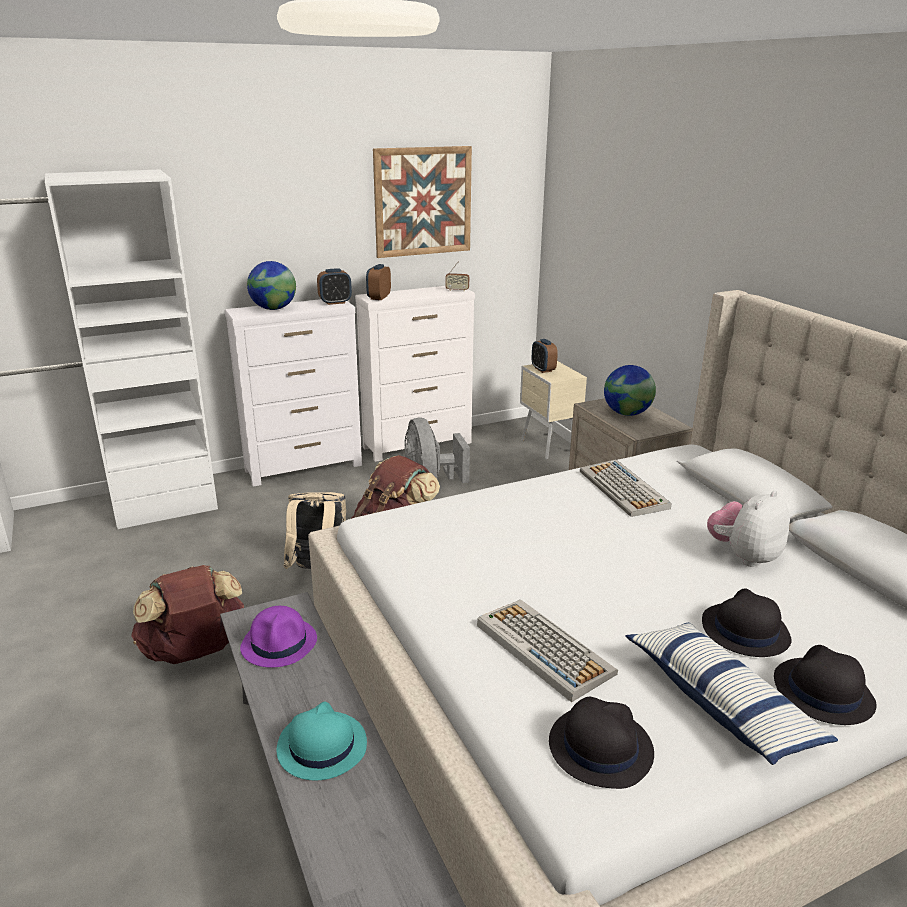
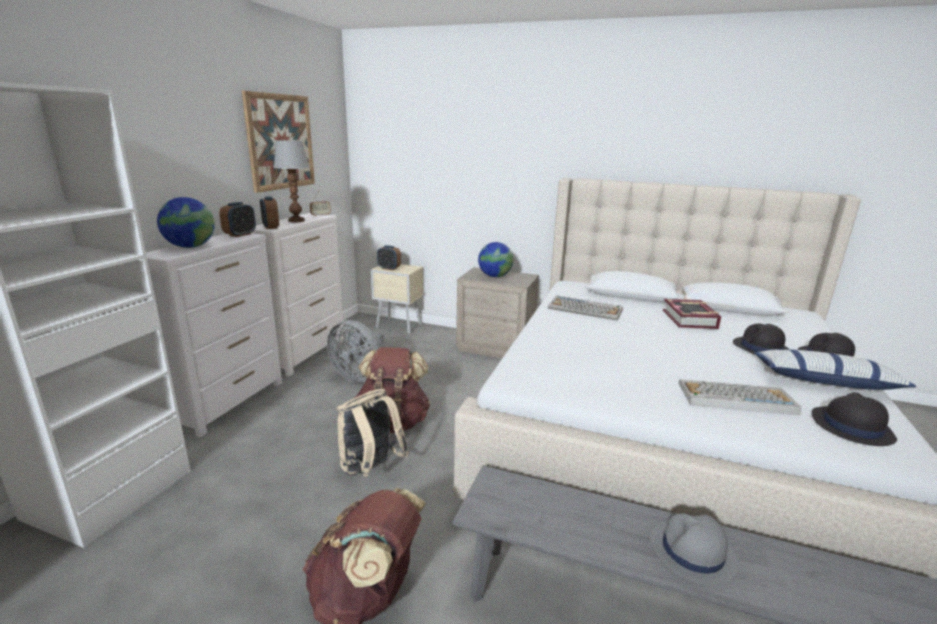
camera: 45 degrees left, 5 degrees down
purple hat [240,606,317,668] -> none
turquoise hat [277,701,367,780] -> grey hat [650,513,738,585]
plush toy [707,490,790,567] -> book [663,299,721,329]
none -> table lamp [273,140,310,222]

